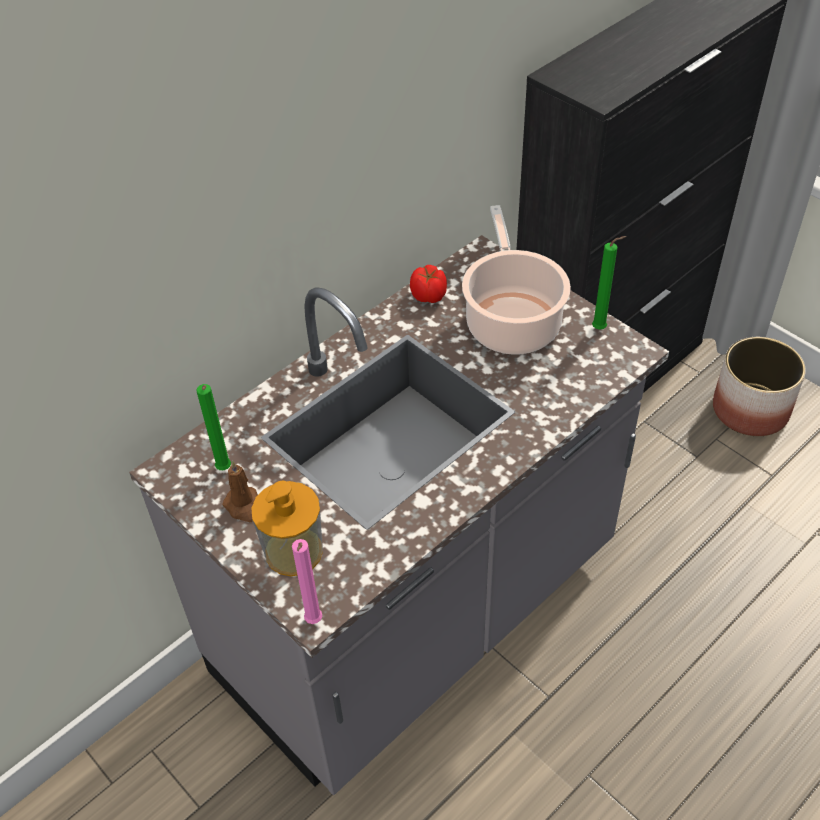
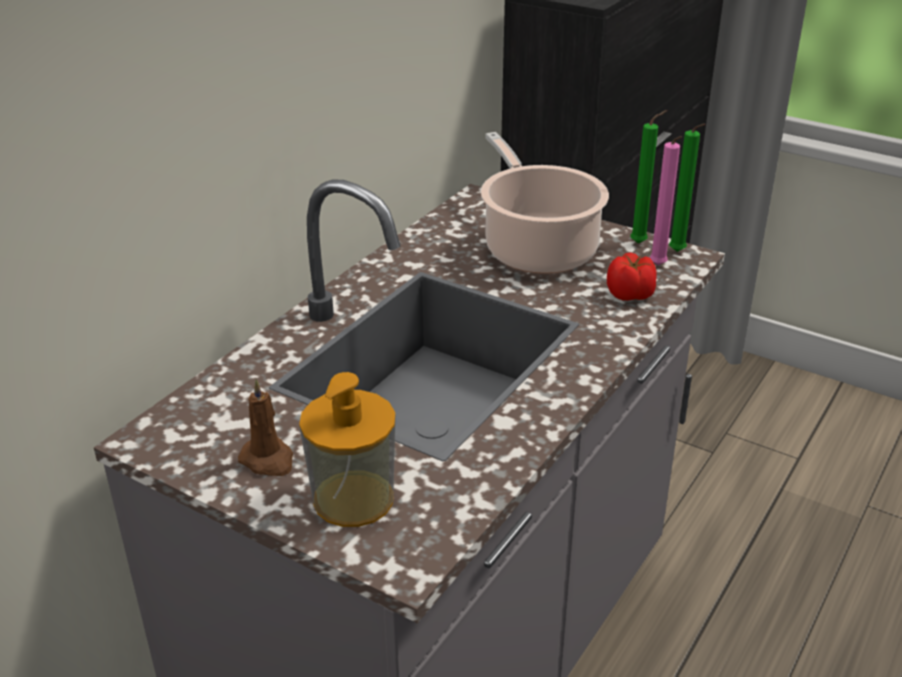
camera: 15 degrees left, 15 degrees down
green candle [196,384,231,470] -> green candle moved to [669,124,705,252]
pink candle [292,539,322,624] -> pink candle moved to [650,136,682,265]
tomato [410,265,447,303] -> tomato moved to [607,253,657,301]
planter [713,337,806,436] -> none

